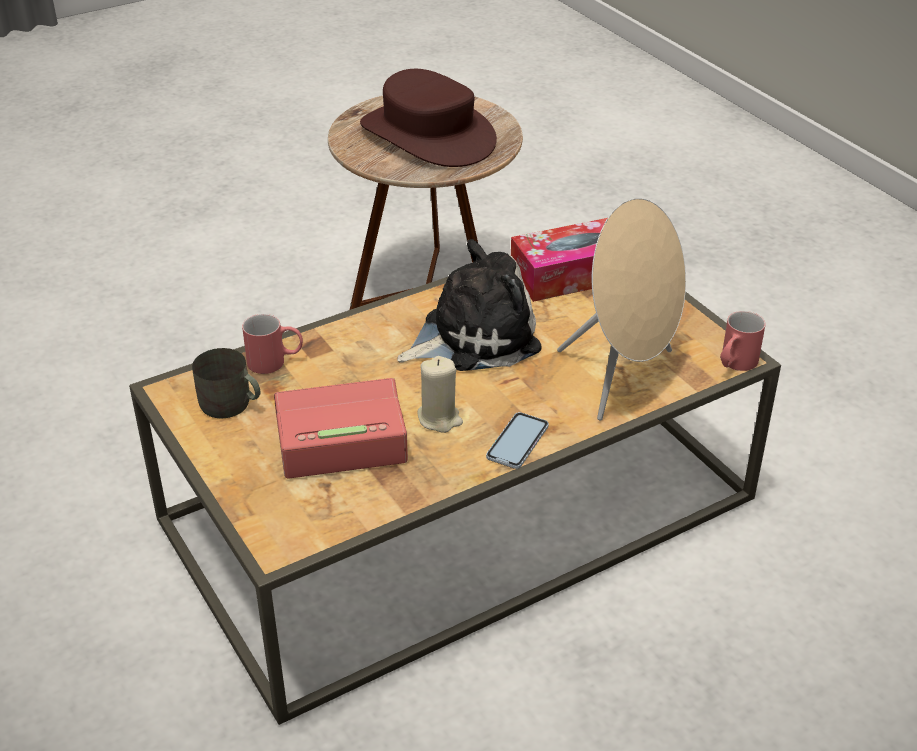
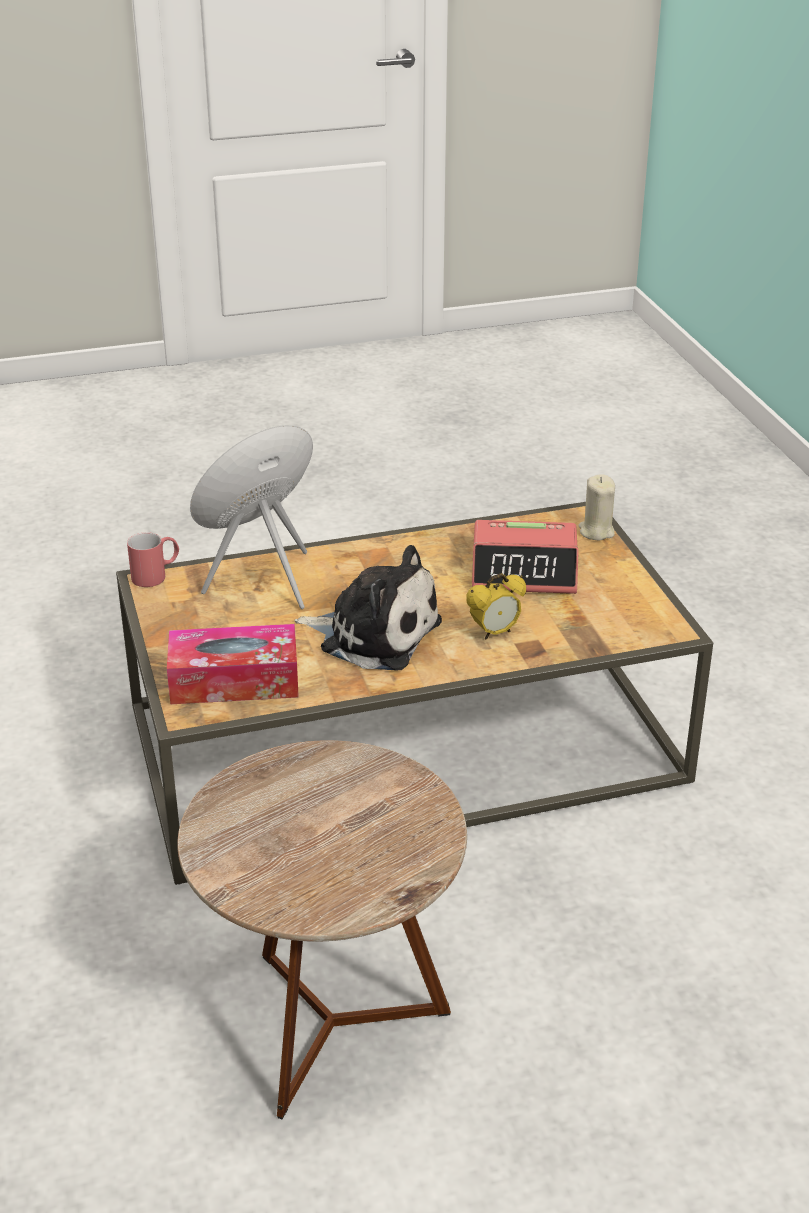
camera: 165 degrees left, 5 degrees down
grey mug [192,348,261,418] -> none
red mug [242,314,303,374] -> none
brown hat [360,69,497,167] -> none
plush toy [397,239,542,371] -> plush toy turned 150 degrees counterclockwise [294,545,442,671]
beige candle [417,356,463,433] -> beige candle moved to [578,474,615,541]
phone [486,412,549,469] -> none
none -> alarm clock [466,573,526,640]

